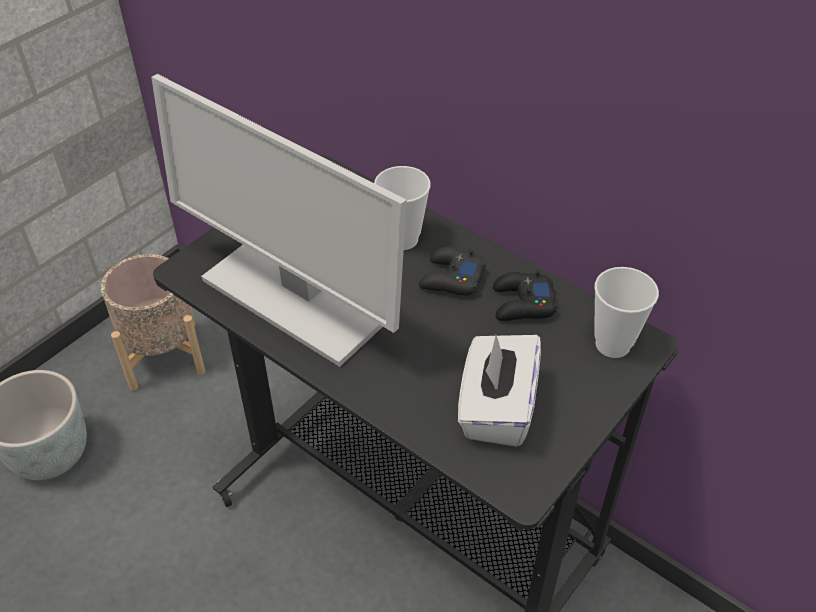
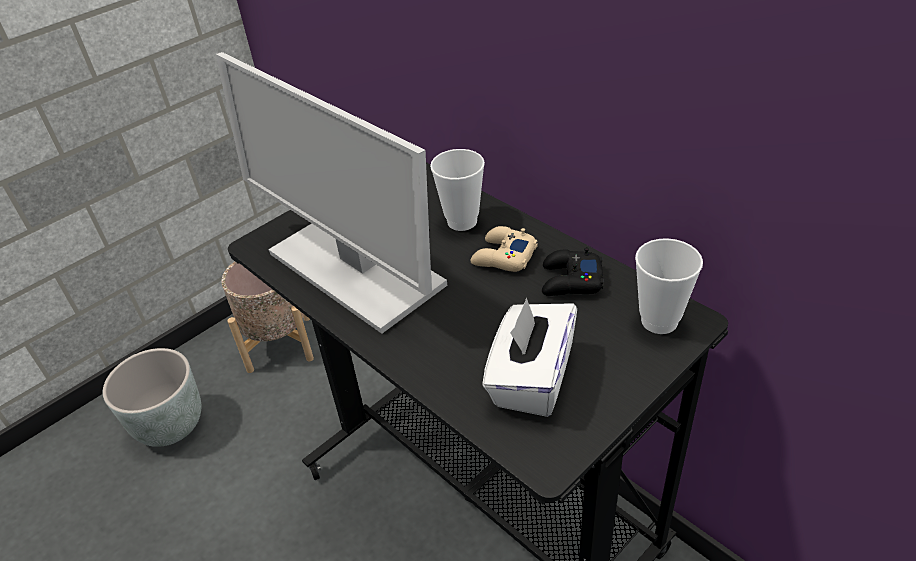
camera: 10 degrees right, 5 degrees down
black game controller [419,247,486,296] -> beige game controller [471,226,538,272]

